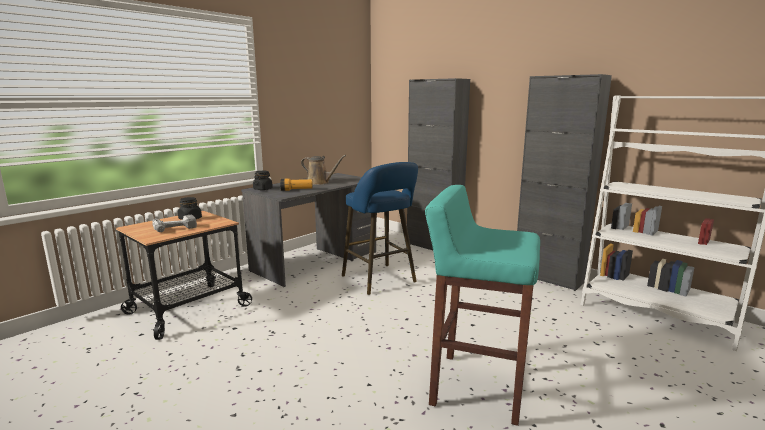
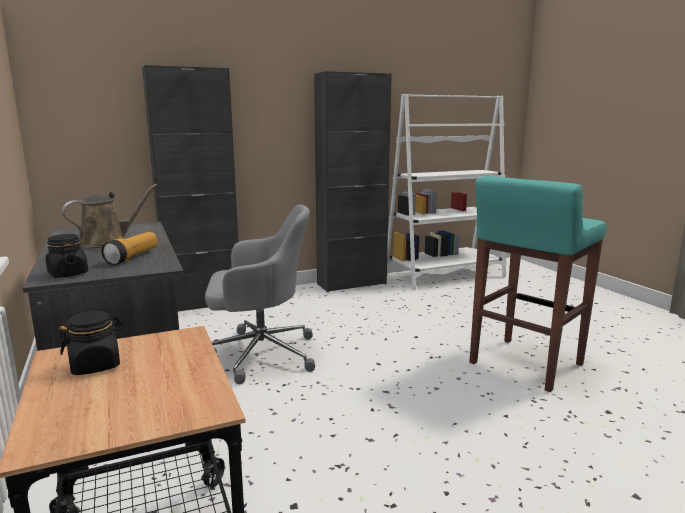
camera: 65 degrees left, 0 degrees up
power drill [152,215,197,232] -> none
blue stool [342,162,418,295] -> grey office chair [205,205,315,384]

